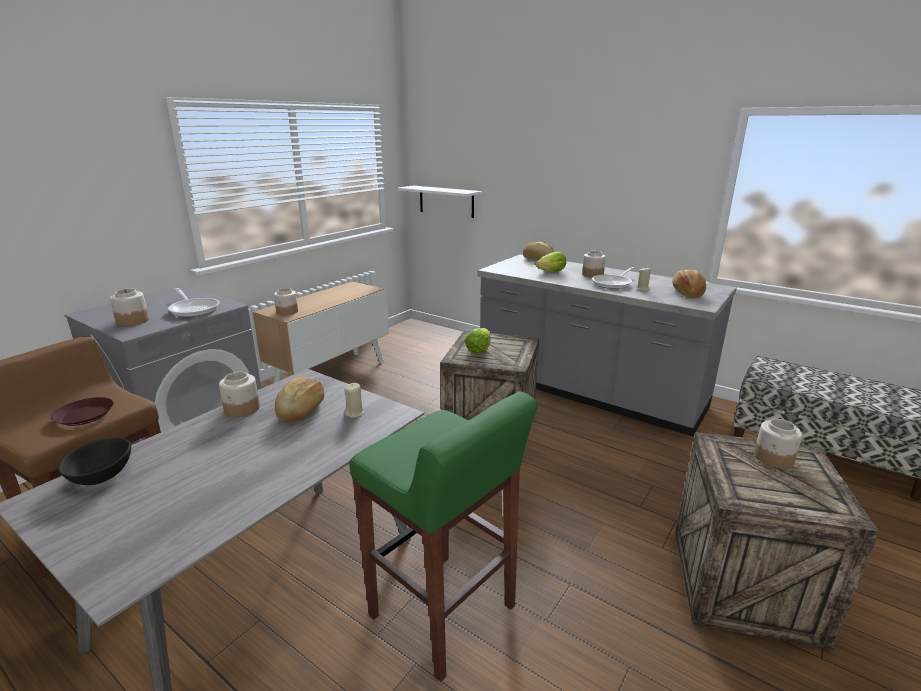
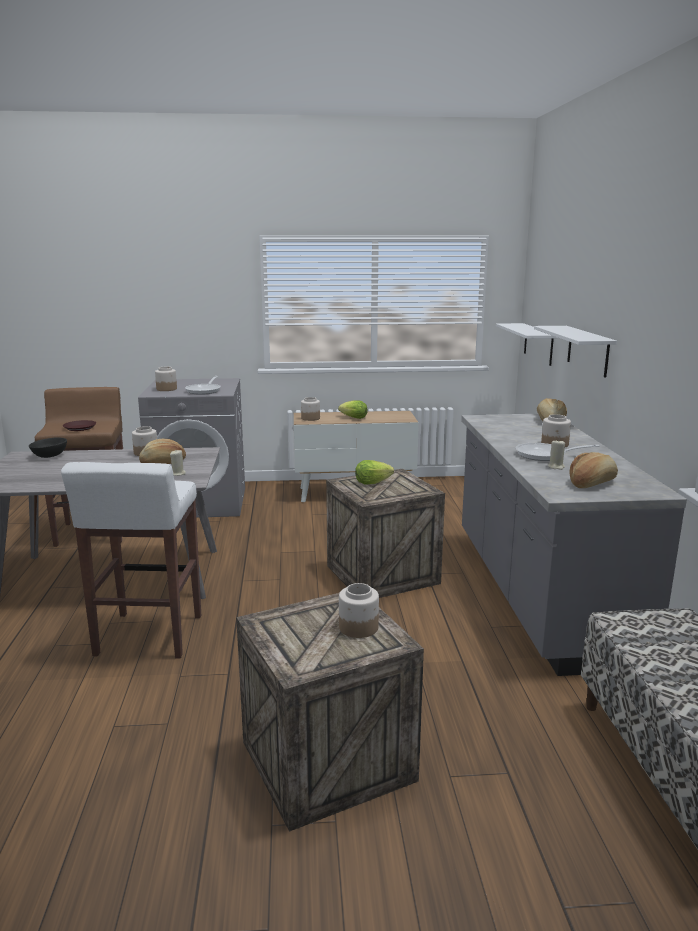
camera: 50 degrees right, 5 degrees down
green stool [349,392,537,682] -> white stool [61,462,201,658]
lettuce [536,251,566,272] -> lettuce moved to [338,400,368,419]
none -> white shelf [534,326,617,378]

